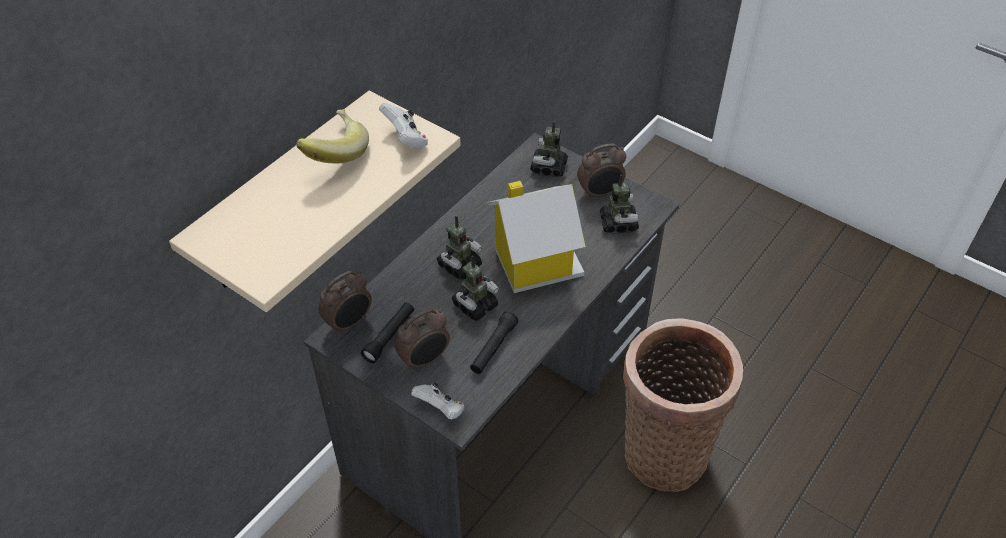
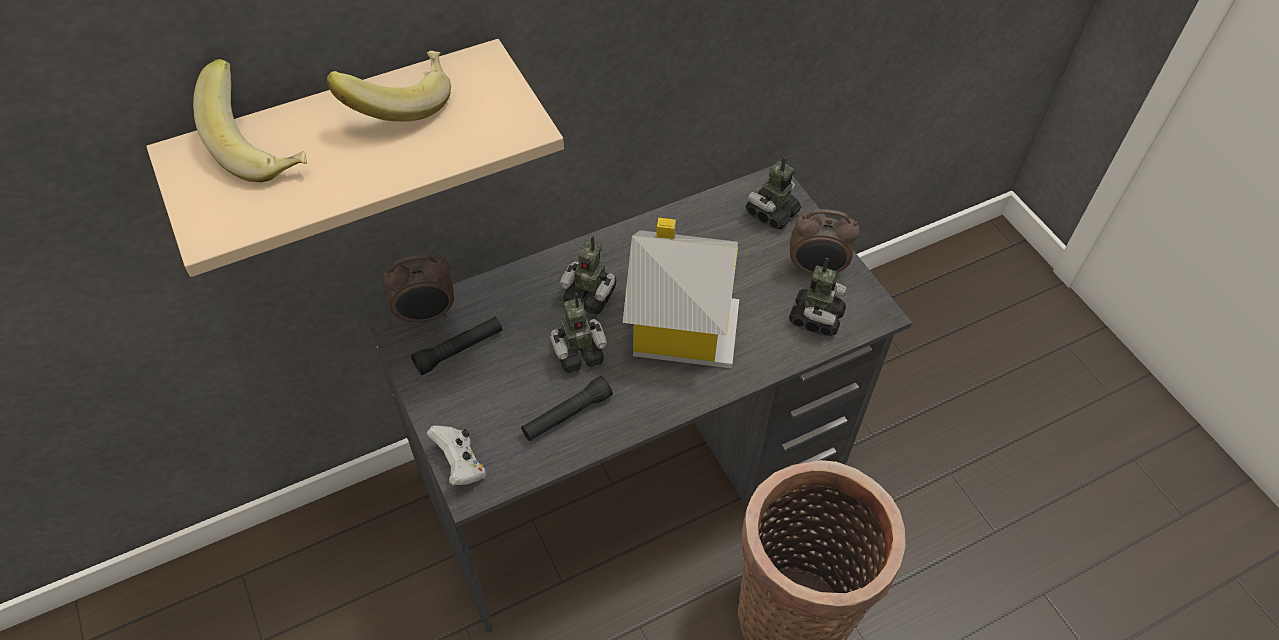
camera: 25 degrees right, 5 degrees up
white game controller [379,103,428,149] -> none
alarm clock [395,309,450,372] -> none
toy robot [437,216,482,280] -> toy robot turned 45 degrees clockwise [560,235,617,314]
none -> banana [193,59,307,182]

